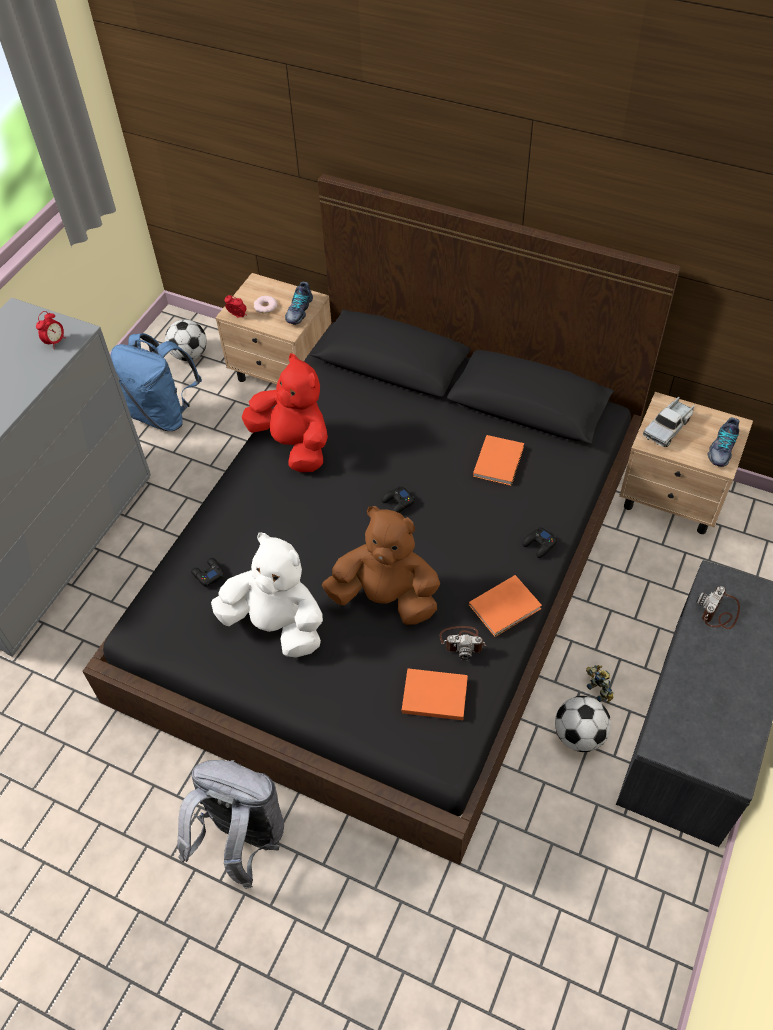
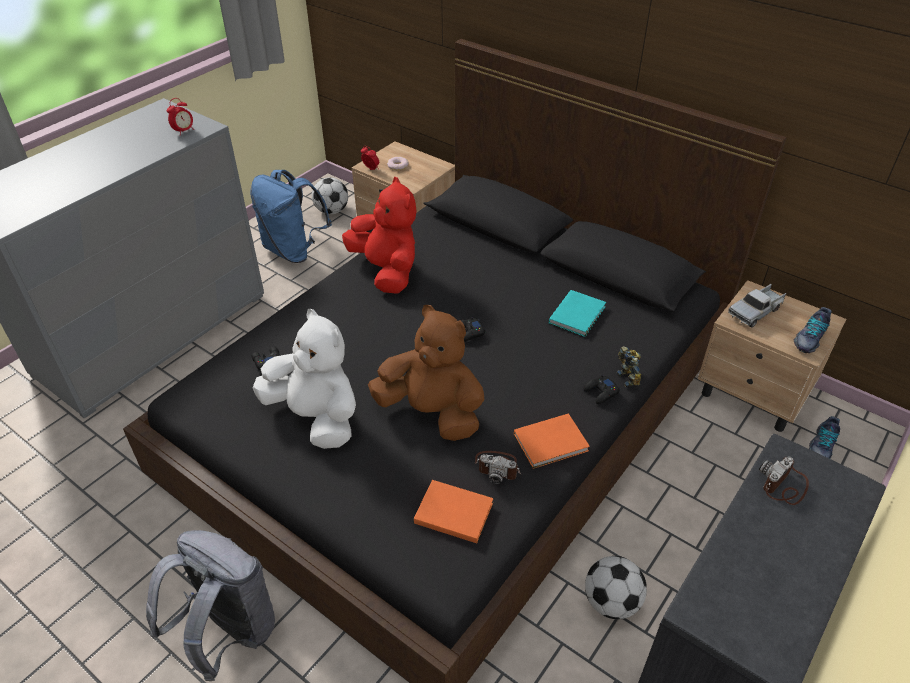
camera: 10 degrees right, 10 degrees down
shoe [285,282,313,325] -> shoe moved to [809,416,840,459]
orange book [473,435,524,486] -> turquoise book [549,290,606,337]
toy robot [586,665,613,703] -> toy robot moved to [617,346,642,387]

